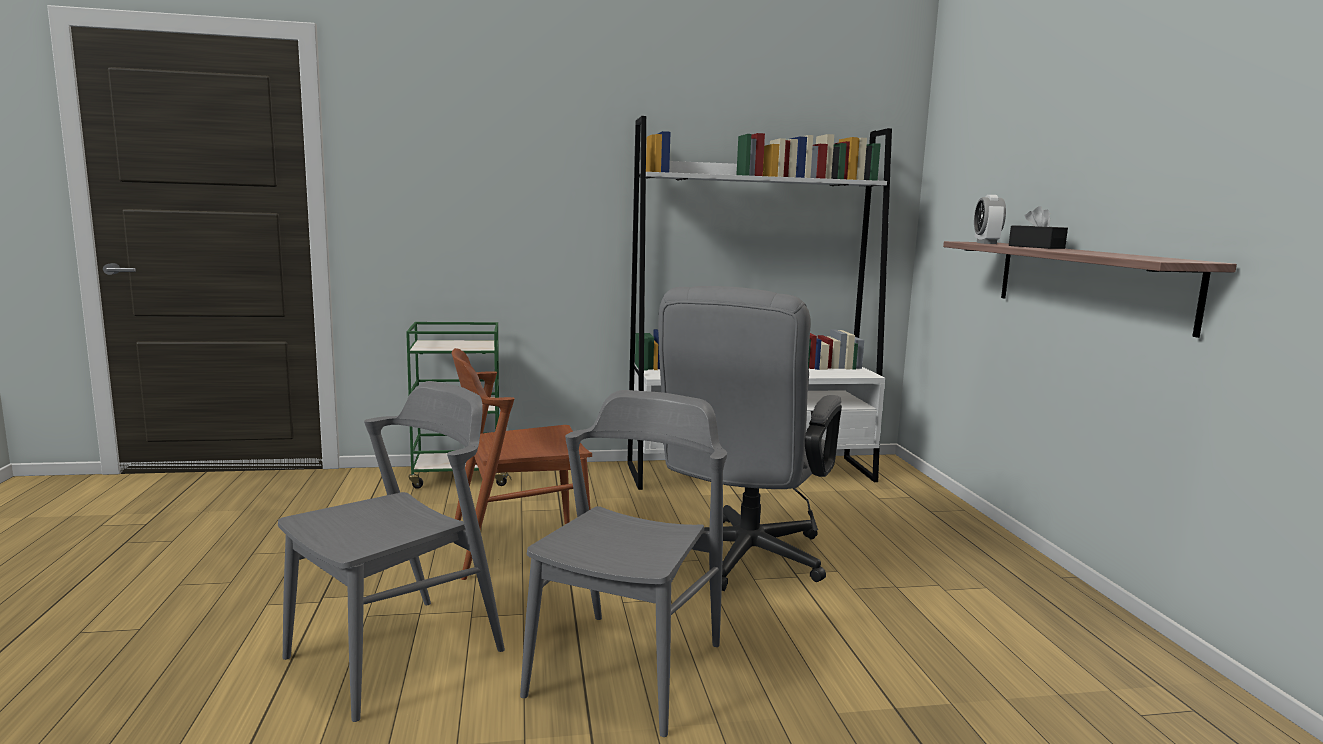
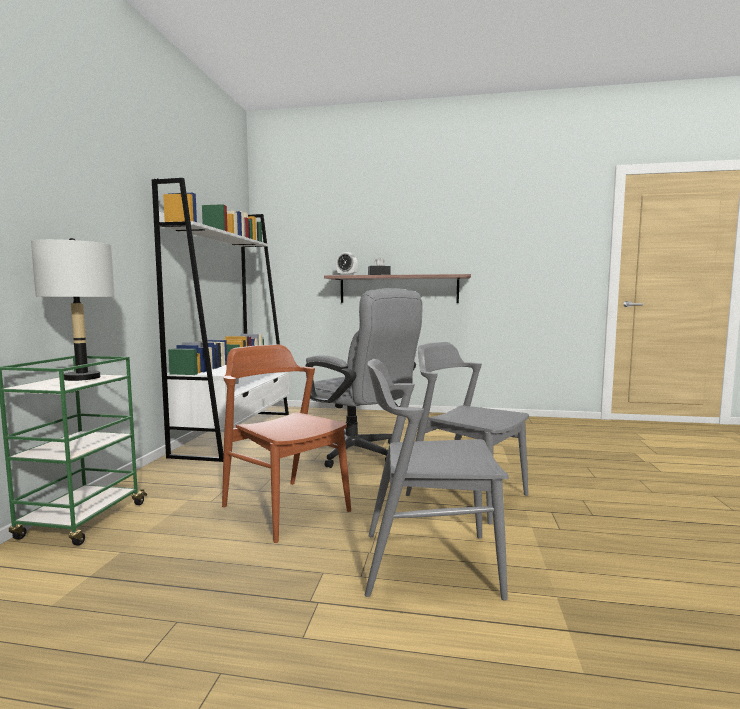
camera: 70 degrees left, 5 degrees down
grey chair [278,381,505,722] -> grey chair turned 60 degrees counterclockwise [365,359,509,601]
brown chair [452,348,592,580] -> brown chair turned 135 degrees clockwise [222,344,351,543]
none -> grey table lamp [31,238,115,381]

